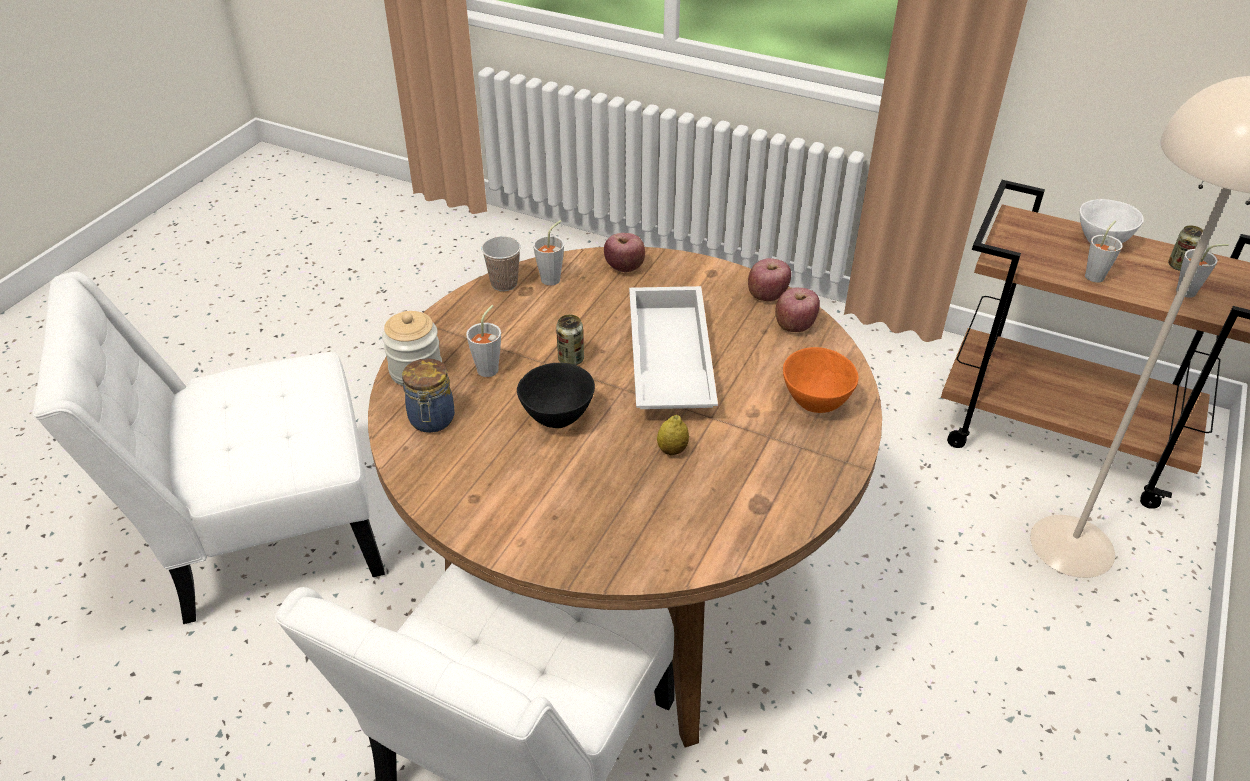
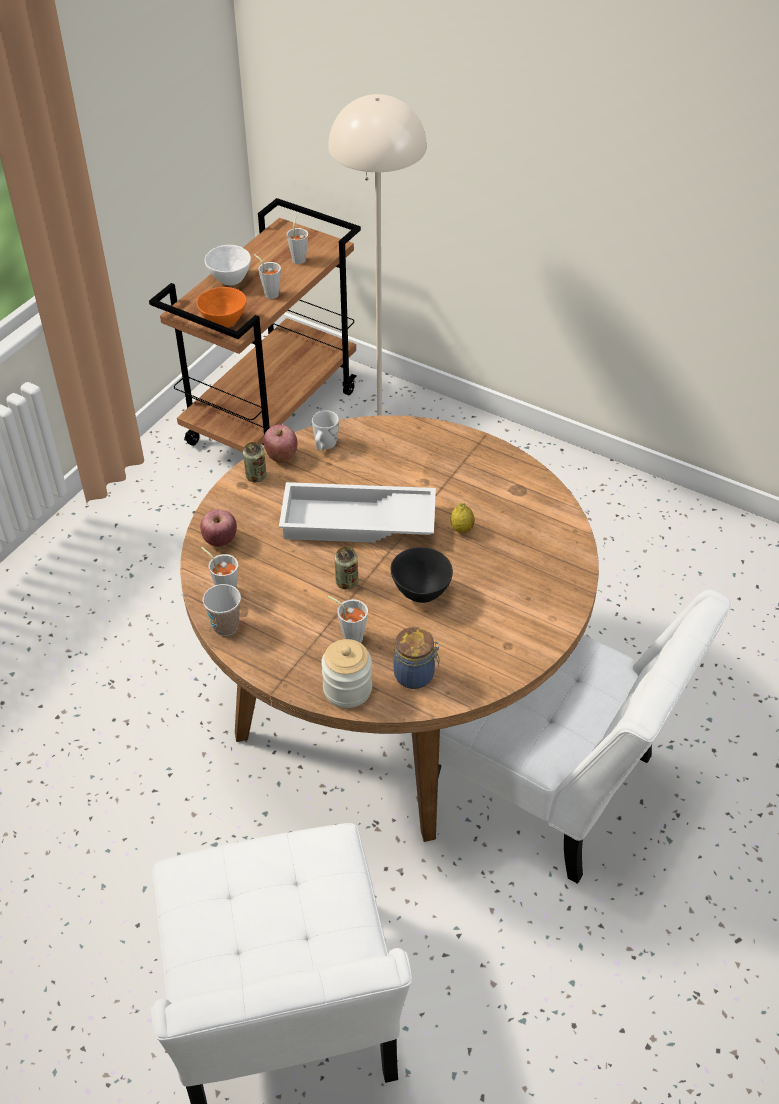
camera: 85 degrees left, 5 degrees up
apple [775,287,820,332] -> white mug [312,410,339,451]
orange bowl [783,347,859,413] -> orange bowl moved to [197,287,247,328]
can [1168,225,1203,271] -> can moved to [243,442,267,482]

